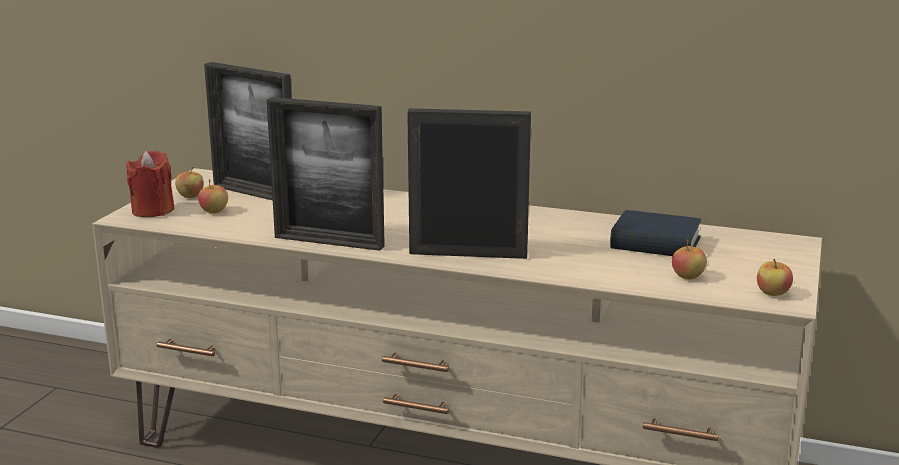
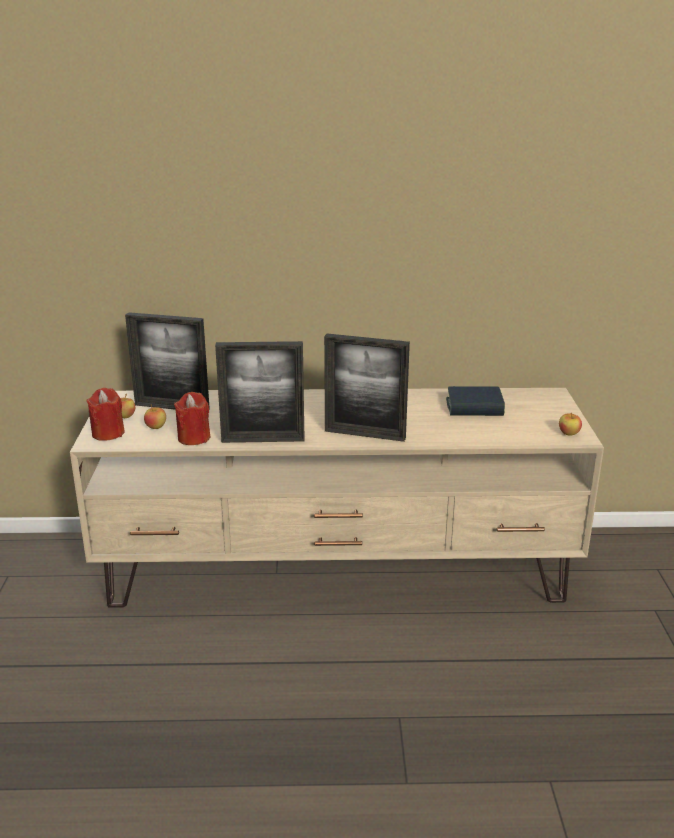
camera: 20 degrees left, 5 degrees up
picture frame [407,108,531,259] -> picture frame turned 150 degrees counterclockwise [324,333,410,442]
apple [672,239,707,280] -> none
none -> red candle [174,392,210,445]

